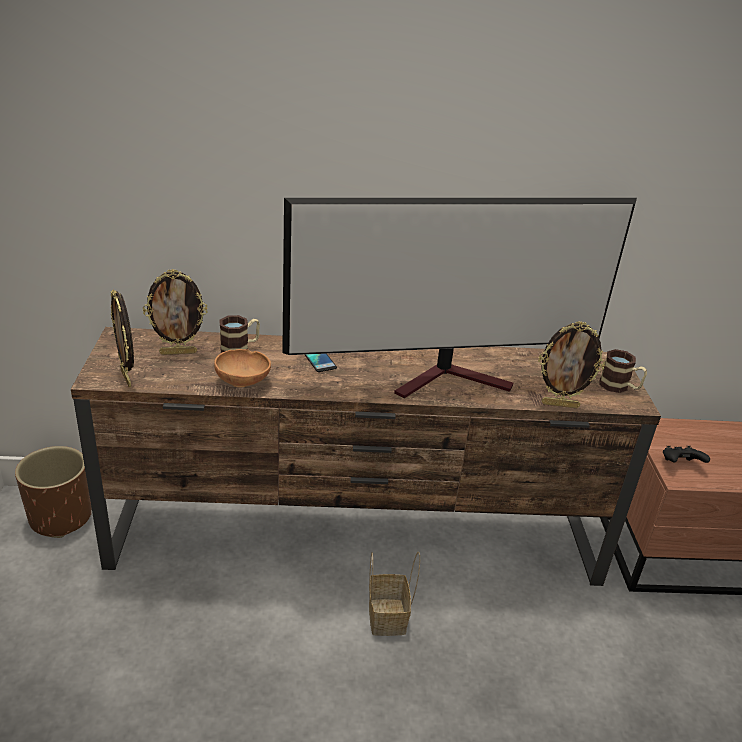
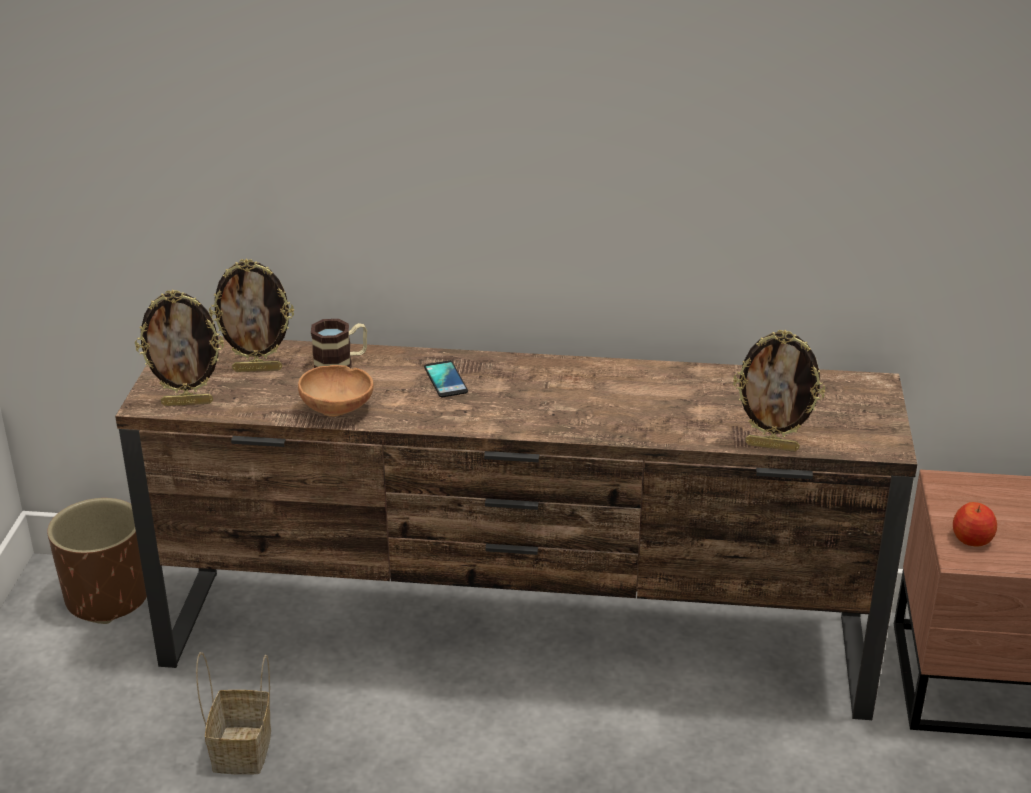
camera: 10 degrees right, 0 degrees up
picture frame [111,289,134,387] -> picture frame turned 75 degrees counterclockwise [135,289,224,406]
television [282,198,637,398] -> none
basket [369,552,420,636] -> basket moved to [196,652,271,775]
mug [600,349,647,393] -> none
black game controller [663,446,710,463] -> apple [953,502,997,547]

